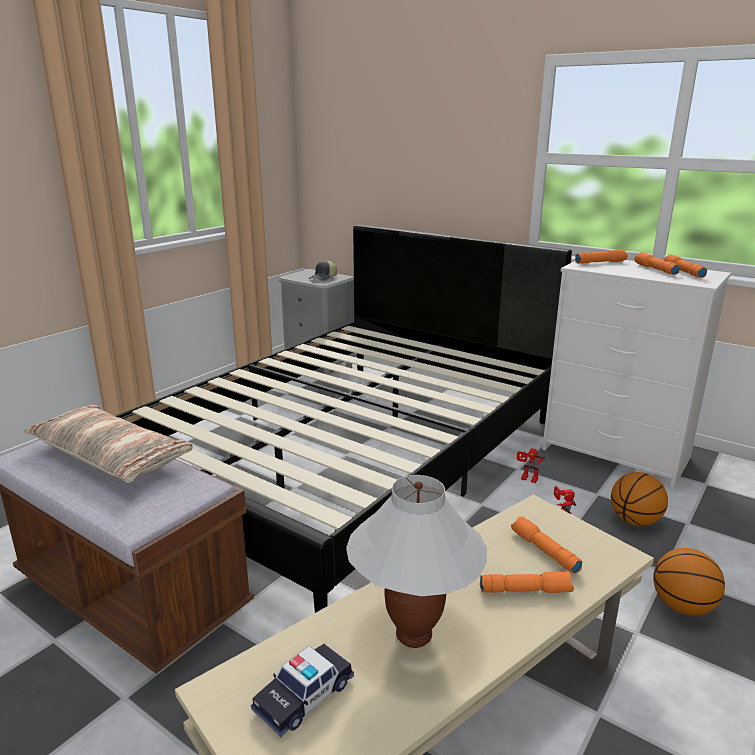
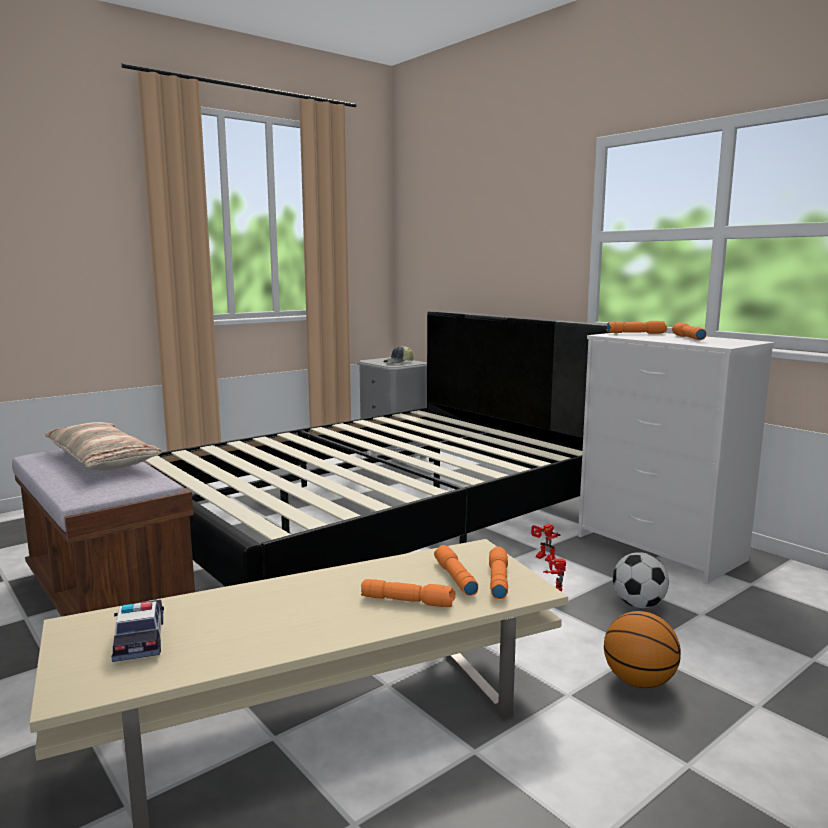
camera: 15 degrees right, 10 degrees down
toy car [251,644,354,737] -> toy car turned 105 degrees clockwise [112,600,164,662]
white table lamp [346,475,487,648] -> none
basketball [611,472,668,526] -> football [613,552,669,608]
orange flashlight [663,254,707,278] -> orange flashlight moved to [489,547,508,599]

